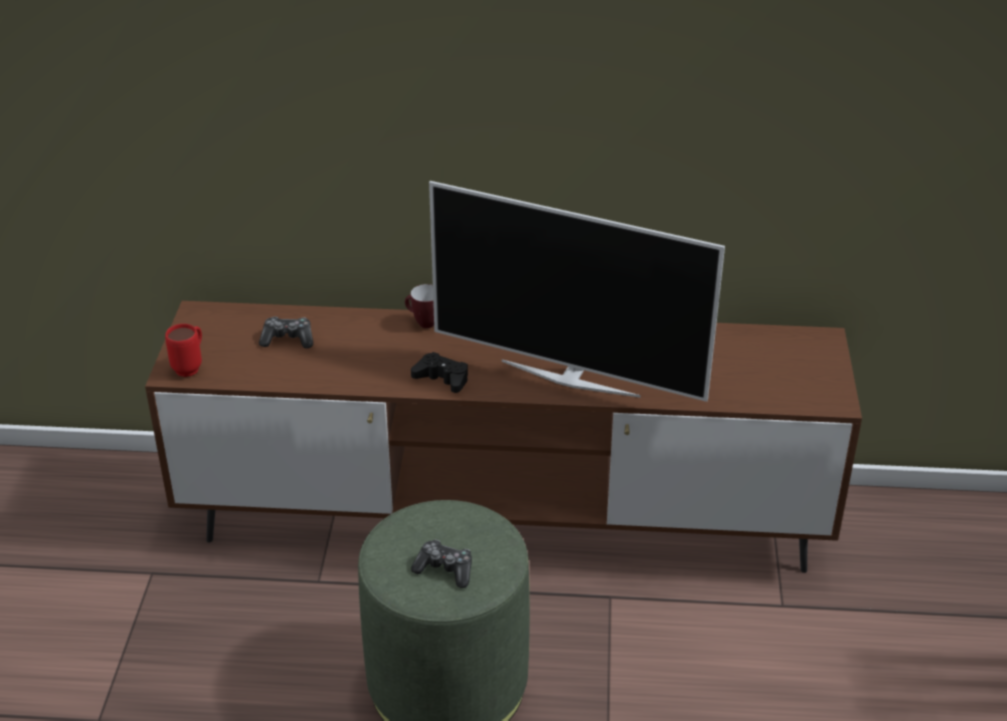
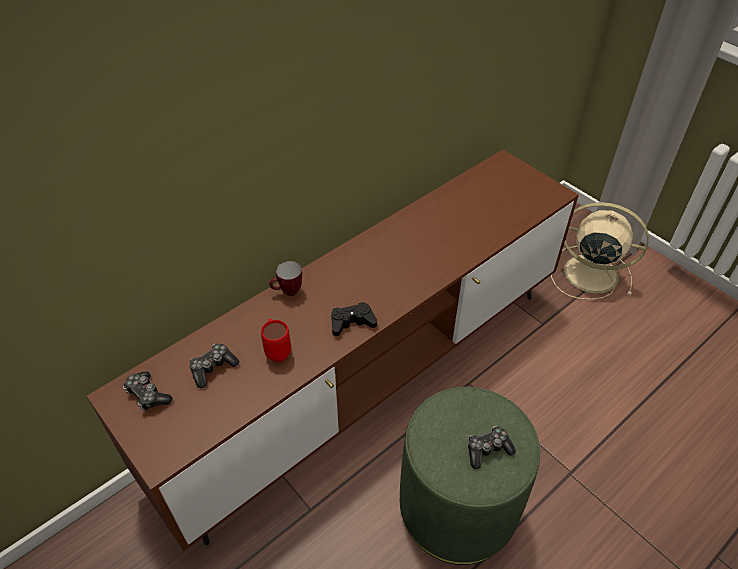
camera: 45 degrees left, 10 degrees up
red mug [165,324,202,377] -> red mug moved to [261,319,291,362]
television [429,181,725,402] -> none
none -> game controller [123,372,173,410]
none -> beige fan [551,202,649,300]

